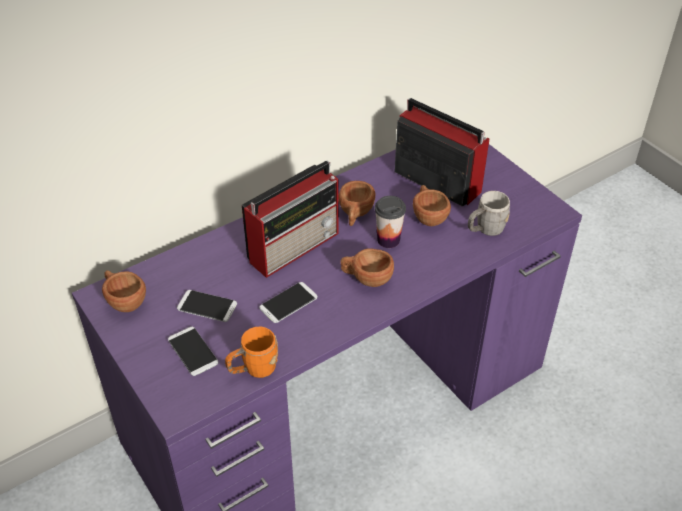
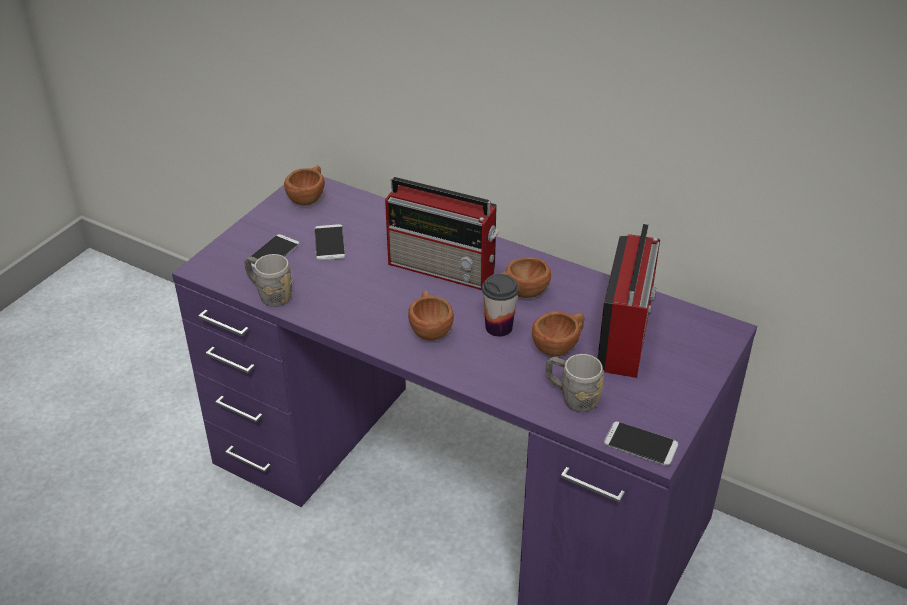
camera: 65 degrees right, 5 degrees down
orange mug [225,327,278,378] -> grey mug [244,254,292,307]
phone [259,282,318,323] -> phone moved to [604,422,678,466]

